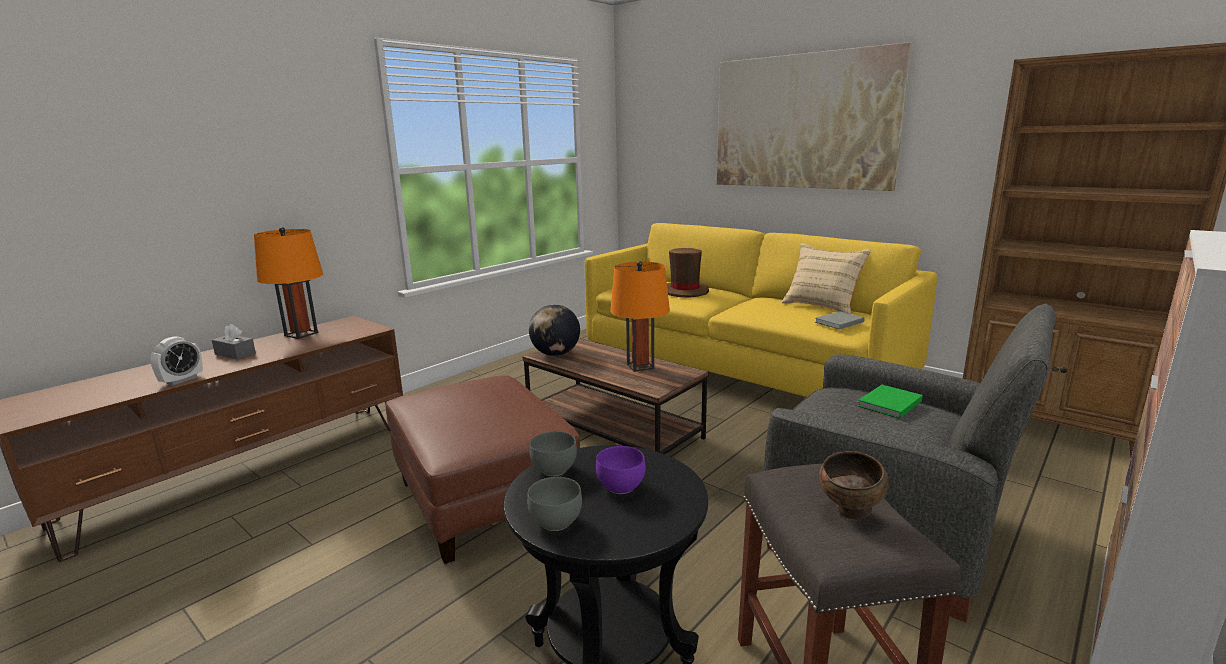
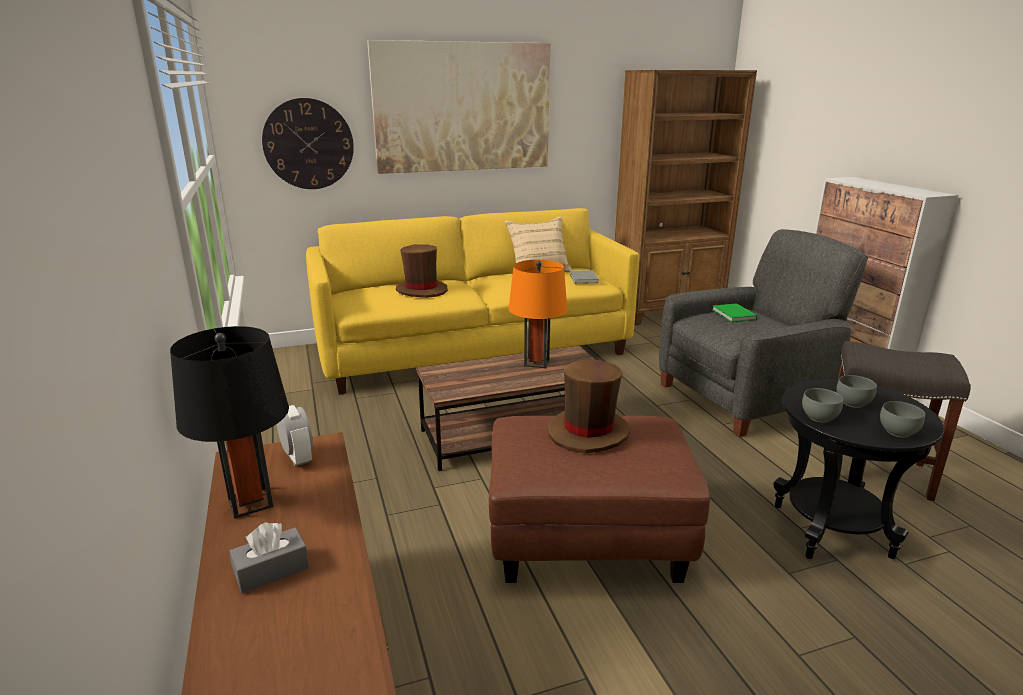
camera: 60 degrees left, 5 degrees up
alarm clock [150,336,203,385] -> alarm clock moved to [277,405,313,467]
orange table lamp [254,227,323,339] -> black table lamp [170,326,289,519]
globe [529,304,580,356] -> none
purple bowl [596,446,645,494] -> grey bowl [837,375,877,408]
brown bowl [819,451,889,519] -> none
none -> wall clock [262,98,354,189]
none -> brown hat [548,360,630,453]

